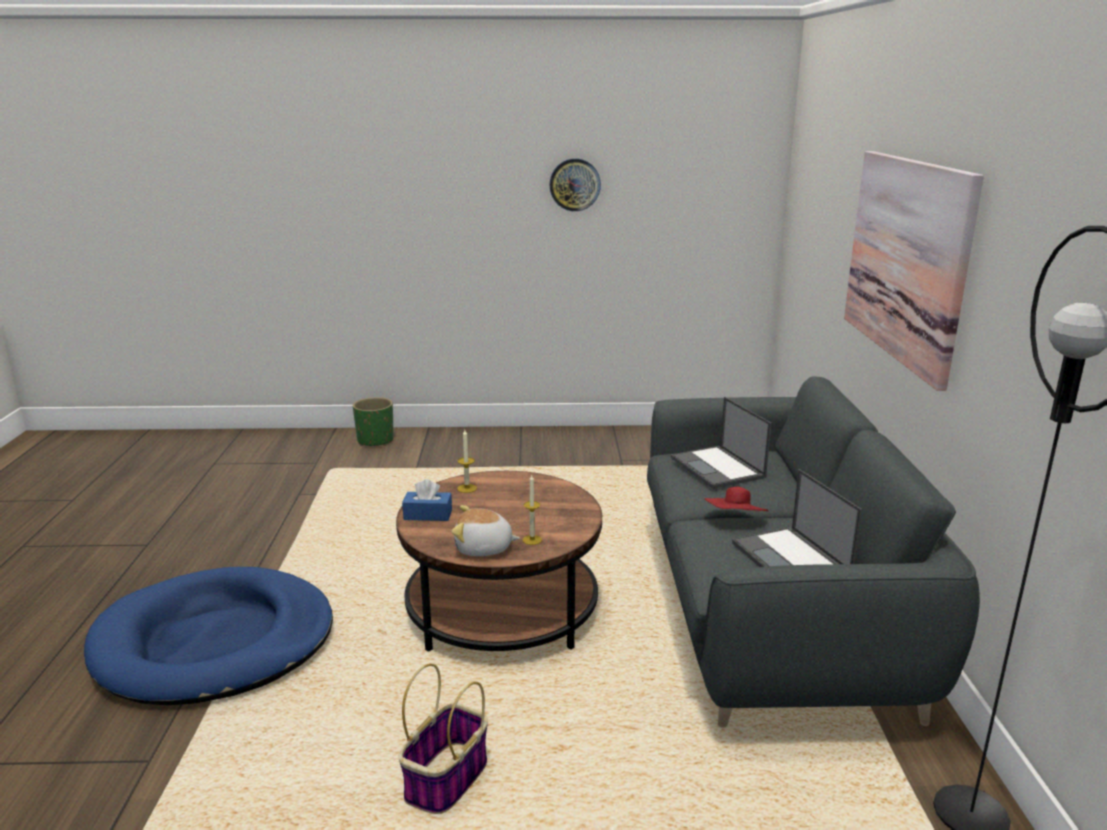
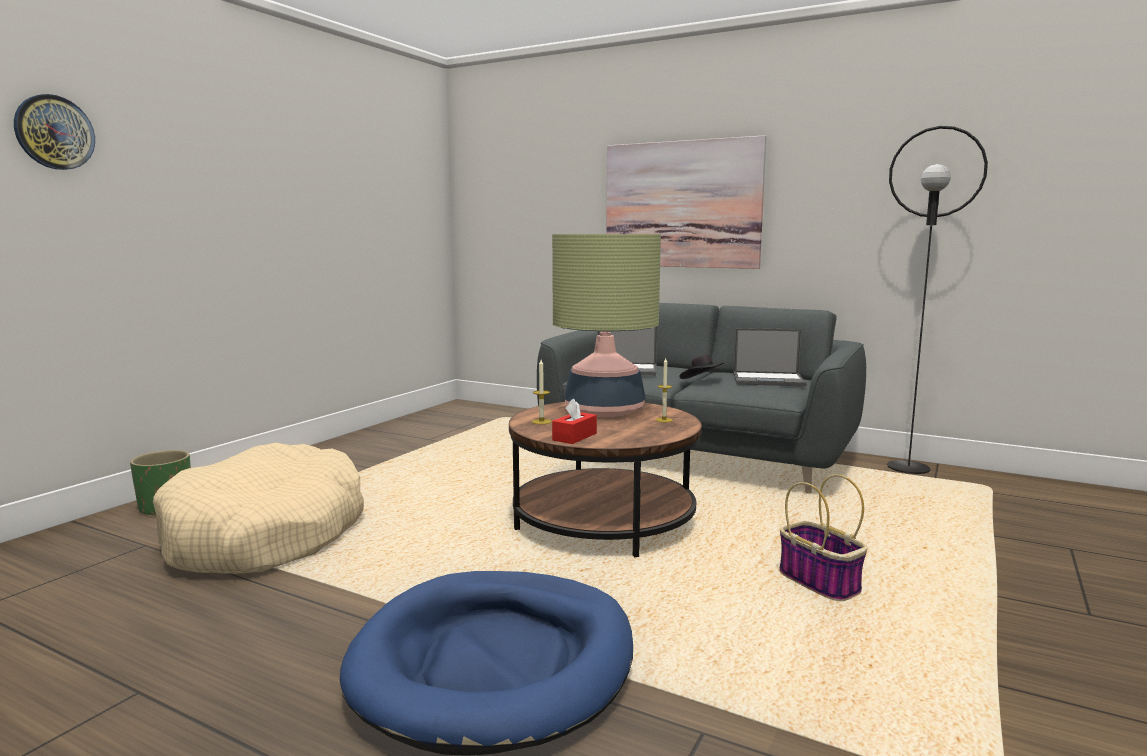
camera: 60 degrees left, 10 degrees down
blue tissue box [402,479,452,521] -> red tissue box [552,399,597,444]
plush toy [451,505,520,556] -> none
wall clock [550,159,601,211] -> wall clock moved to [14,94,95,170]
red hat [704,487,769,511] -> black hat [679,355,724,379]
none -> beige dog bed [153,443,364,574]
none -> table lamp [552,234,661,417]

